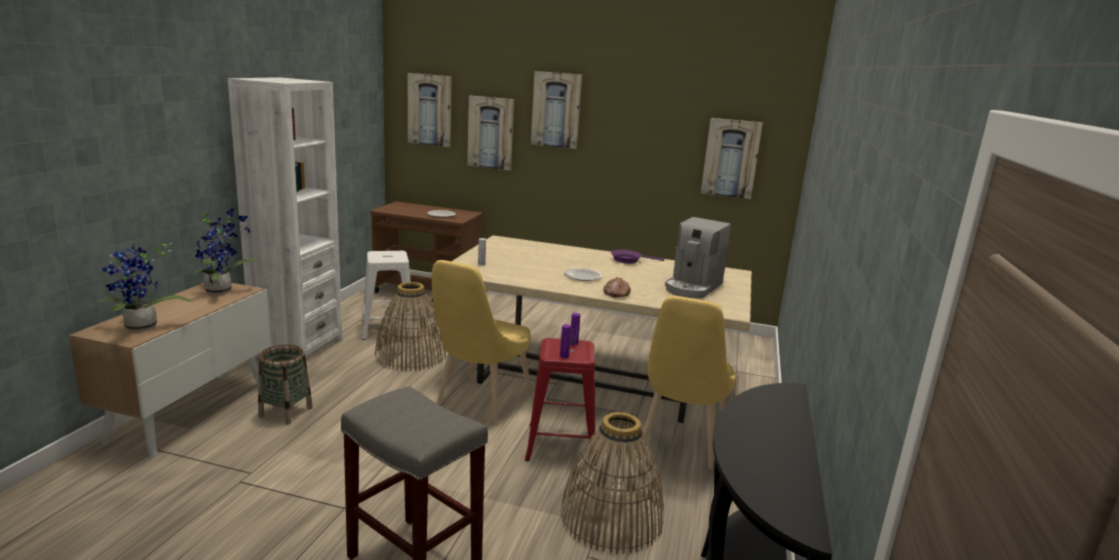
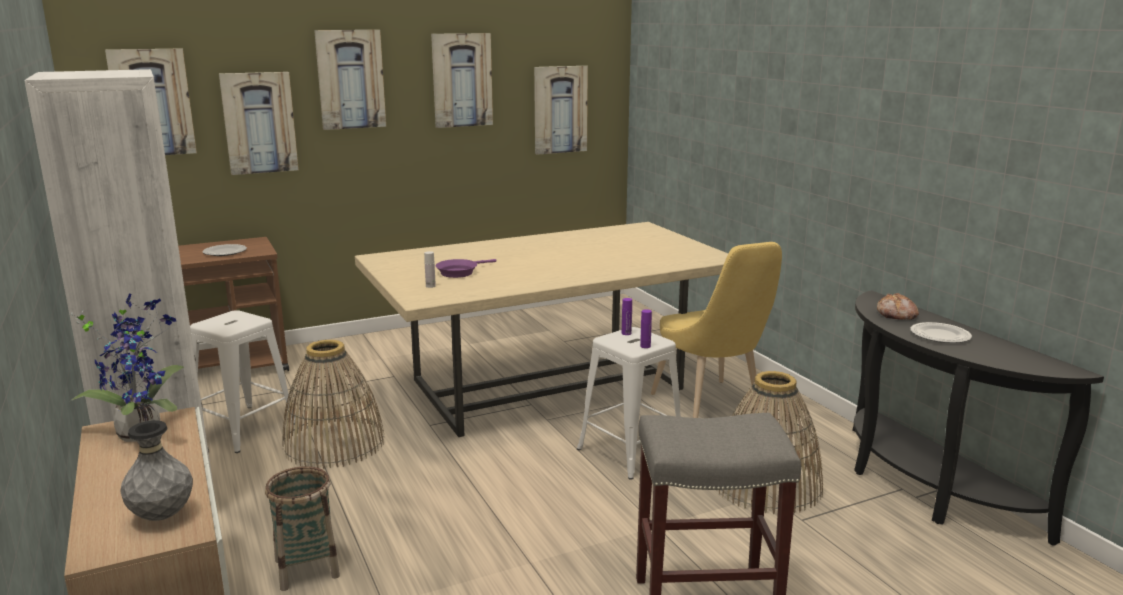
camera: 40 degrees left, 0 degrees up
potted plant [97,243,191,331] -> grey vase [120,420,193,521]
yellow chair [432,260,532,425] -> none
red stool [525,338,596,466] -> white stool [577,327,681,480]
plate [564,268,602,281] -> plate moved to [910,322,972,343]
bread [603,277,631,297] -> bread moved to [877,293,919,320]
purple frying pan [611,250,664,264] -> purple frying pan moved to [435,259,496,278]
coffee machine [665,217,731,298] -> none
none -> picture [431,33,493,128]

